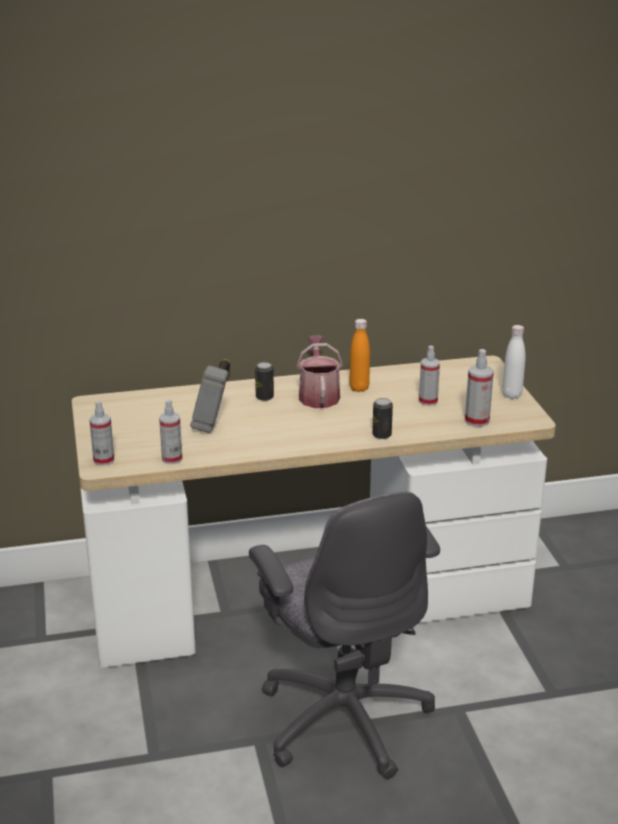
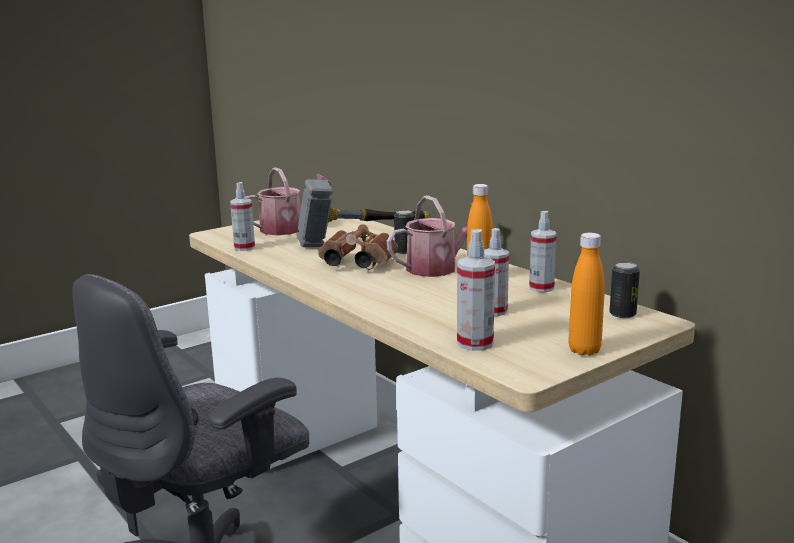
camera: 65 degrees right, 10 degrees down
spray bottle [89,400,114,466] -> spray bottle moved to [529,211,557,292]
can [372,398,393,439] -> can moved to [609,262,640,318]
white bottle [502,325,526,399] -> orange bottle [568,233,605,356]
none -> watering can [245,167,332,235]
none -> brown binoculars [318,224,398,270]

